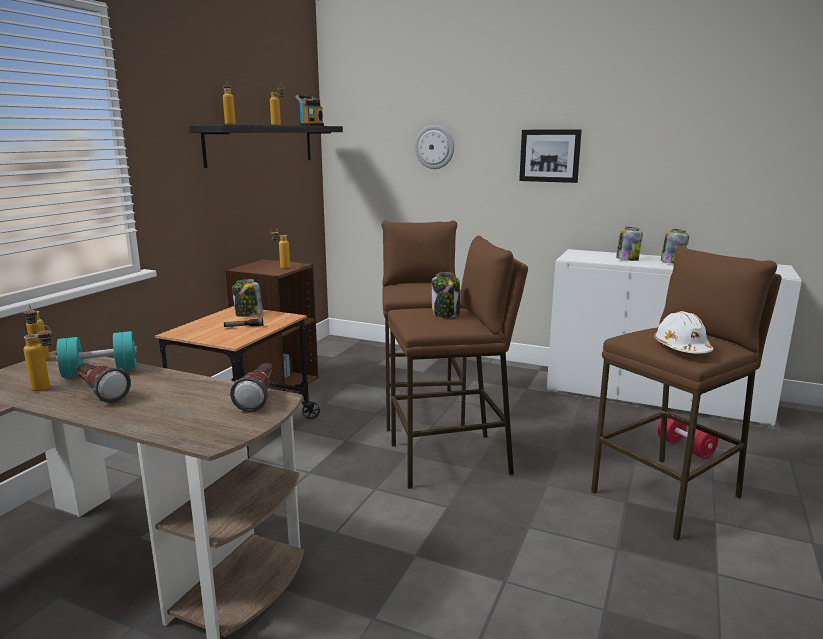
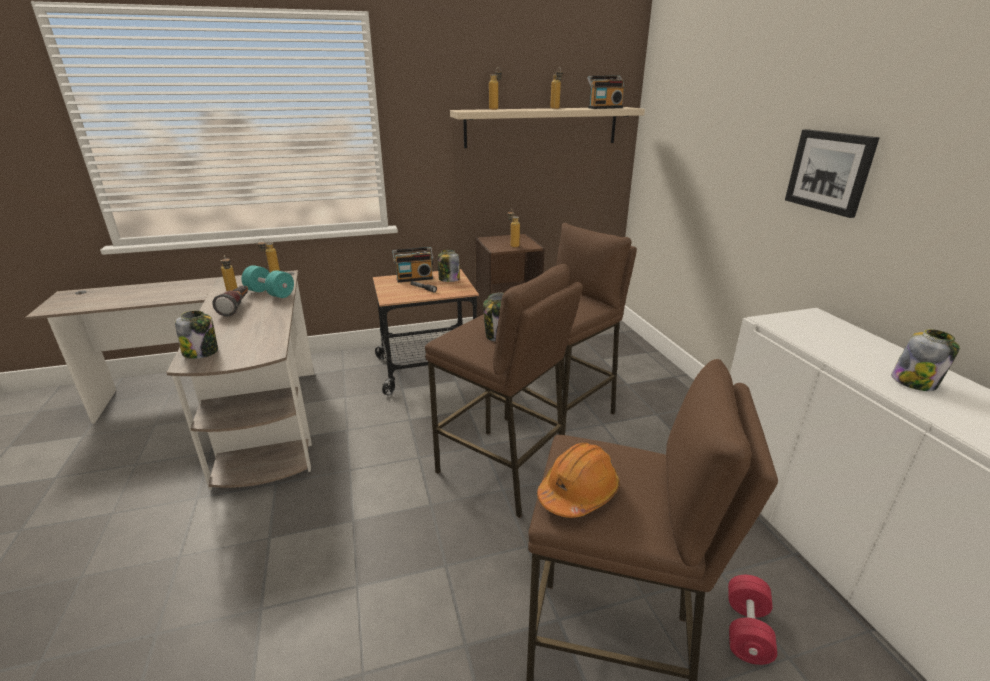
camera: 50 degrees right, 10 degrees up
black shelf [189,125,343,168] -> beige shelf [450,107,645,148]
flashlight [230,364,273,412] -> none
wall clock [415,125,454,169] -> none
jar [616,227,643,261] -> jar moved to [175,311,218,359]
white hard hat [654,311,713,354] -> orange hard hat [537,443,620,518]
none -> radio [392,247,434,282]

